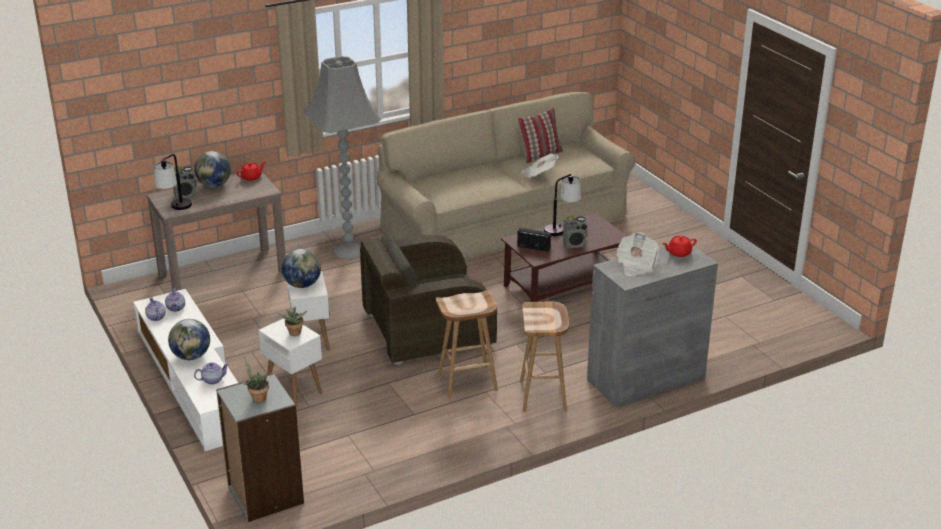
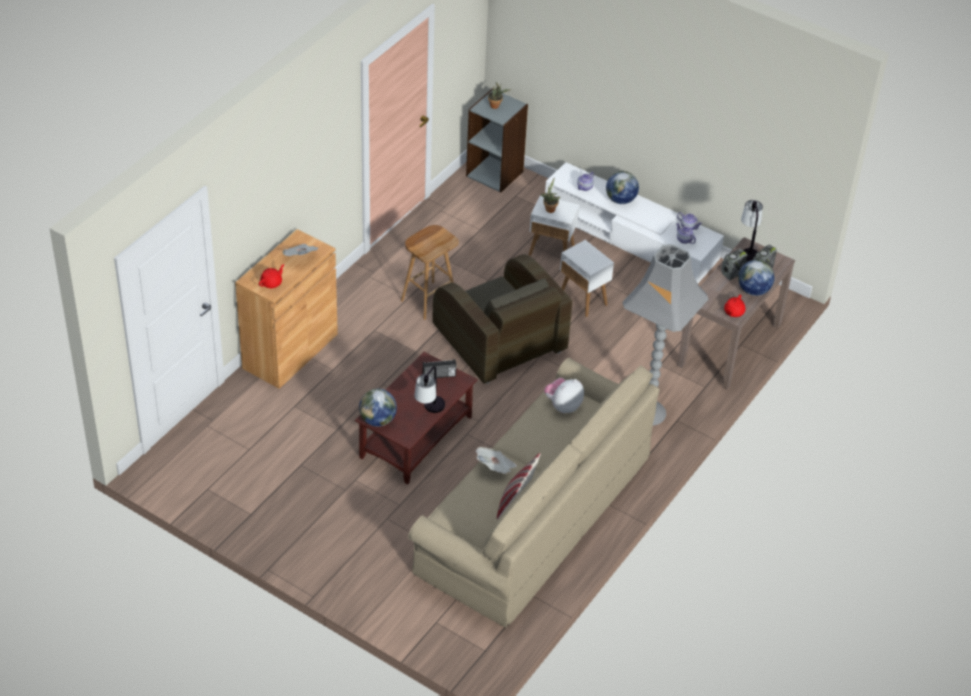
camera: 150 degrees right, 15 degrees up
globe [282,249,321,288] -> globe moved to [359,389,397,427]
brown armchair [360,233,497,365] -> brown armchair turned 105 degrees clockwise [432,254,572,384]
brown stool [520,302,569,412] -> none
radio [563,215,587,248] -> radio moved to [721,249,748,280]
grey cabinet [587,244,718,408] -> brown cabinet [235,229,338,389]
none -> plush toy [544,378,584,413]

